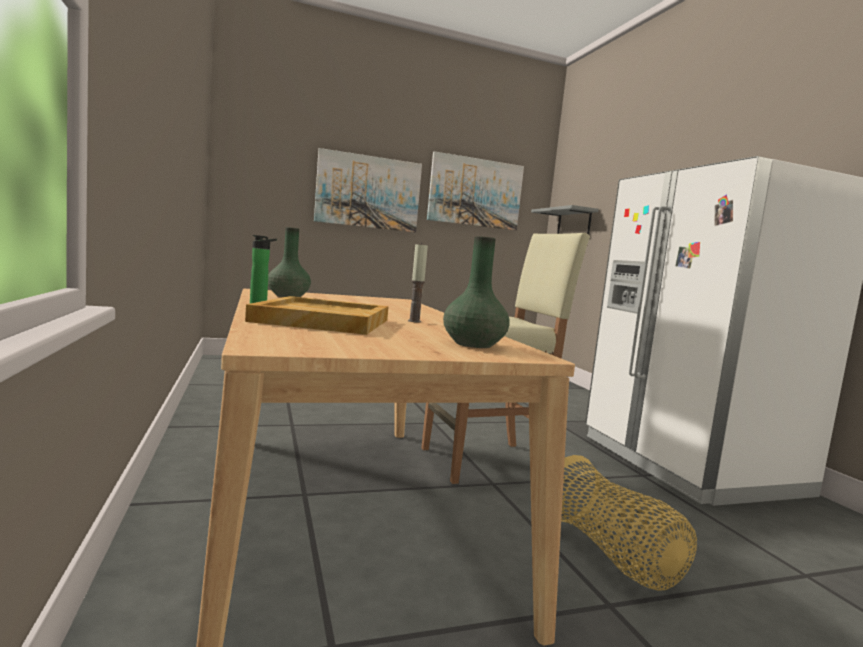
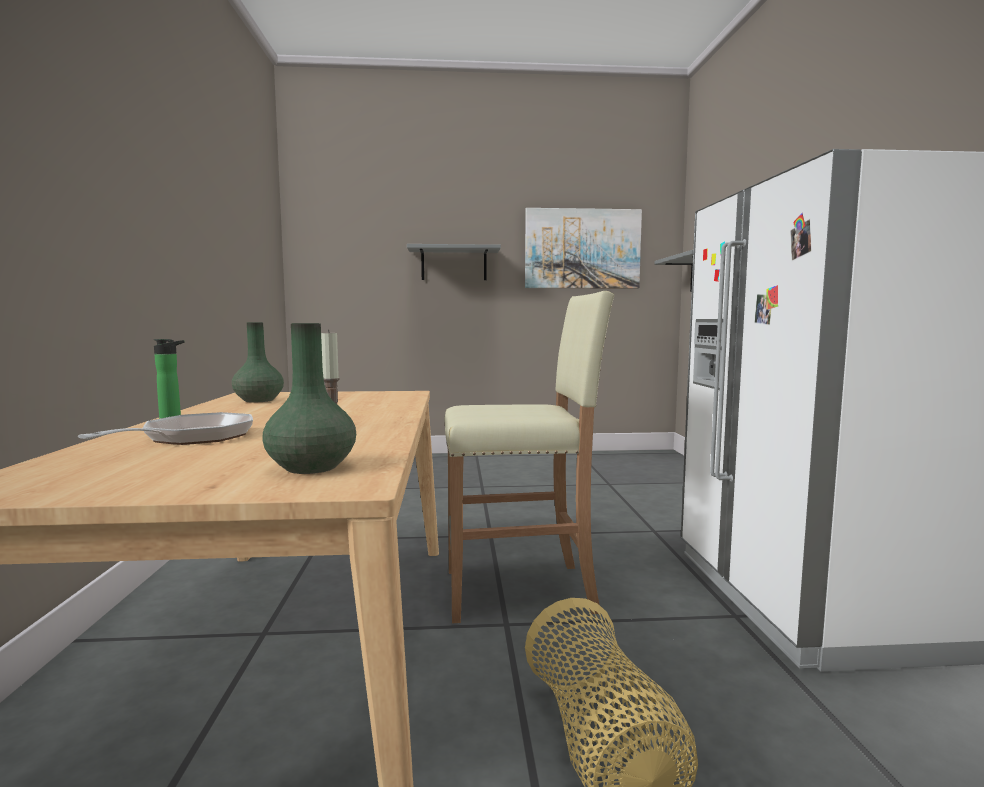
camera: 15 degrees right, 0 degrees up
beige tray [245,296,389,335] -> frying pan [78,412,253,445]
picture [314,148,422,232] -> grey shelf [407,244,501,280]

